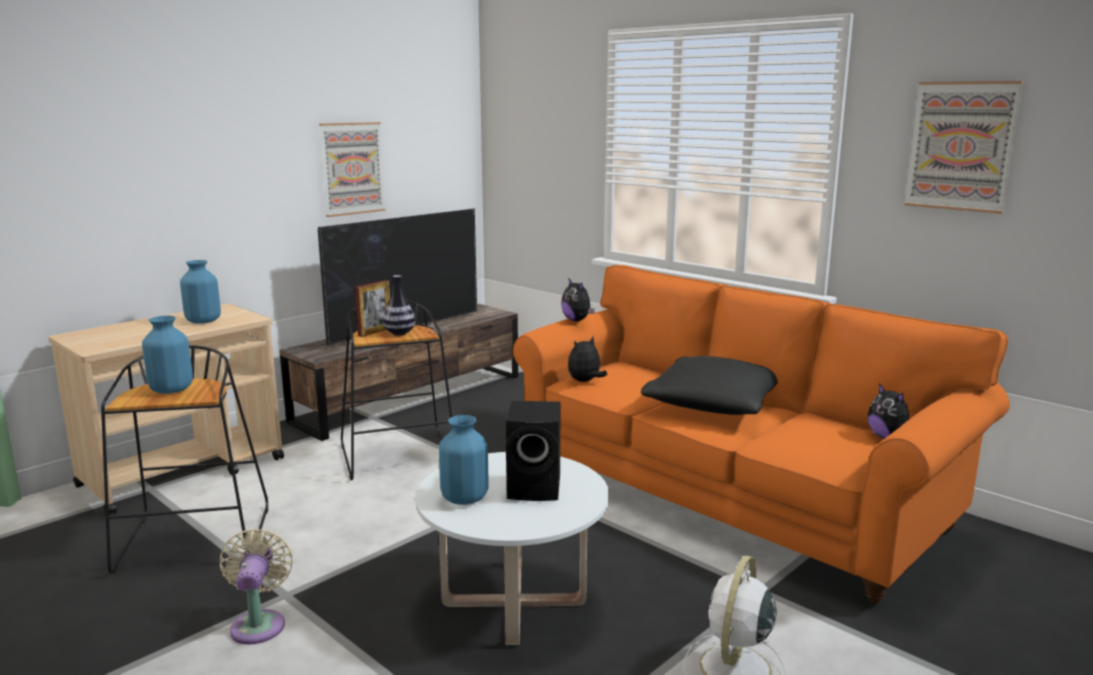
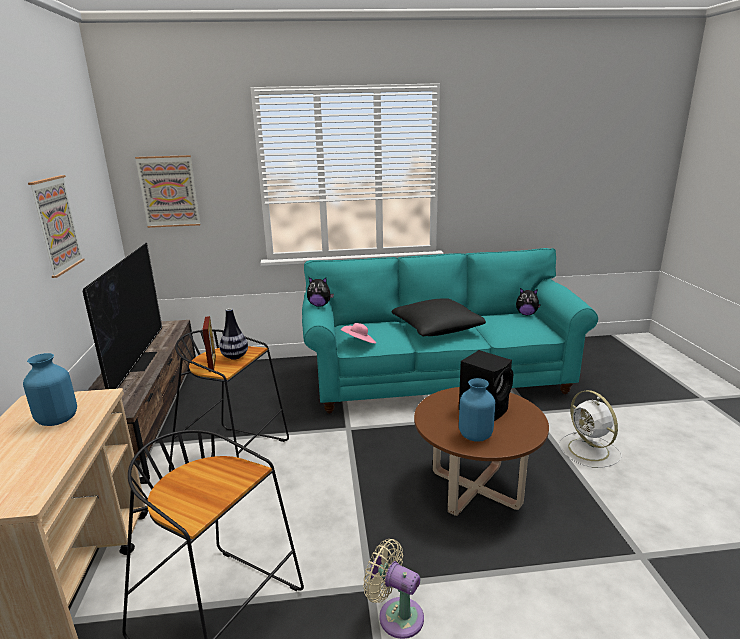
camera: 50 degrees left, 5 degrees up
blue vase [142,316,193,394] -> none
white coffee table [415,452,609,645] -> brown coffee table [414,387,549,516]
orange sofa [513,265,1010,604] -> turquoise sofa [302,248,598,414]
plush toy [568,337,607,382] -> pink hat [341,323,376,344]
picture [905,81,1024,214] -> picture moved to [135,155,201,228]

